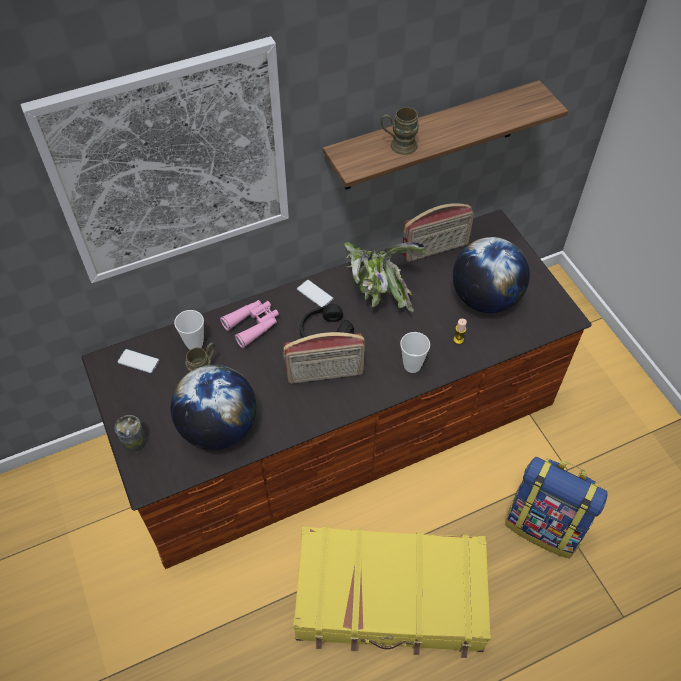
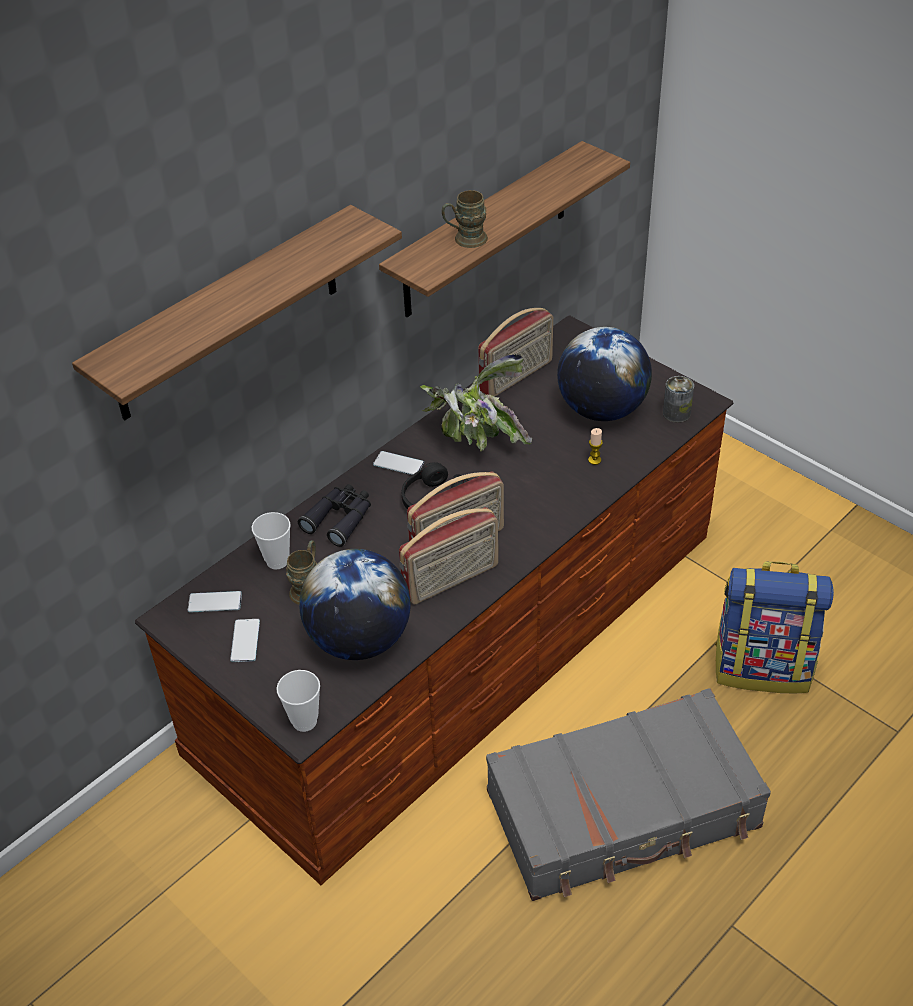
camera: 20 degrees left, 10 degrees down
picture [21,36,289,283] -> shelf [72,205,402,420]
can [115,415,147,453] -> can moved to [663,376,694,423]
pink binoculars [220,300,279,348] -> black binoculars [298,484,371,547]
yellow suitcase [293,526,491,658] -> grey suitcase [486,688,771,901]
cup [400,332,430,373] -> cup moved to [276,670,320,732]
none -> phone [230,619,260,662]
none -> radio [399,507,498,604]

